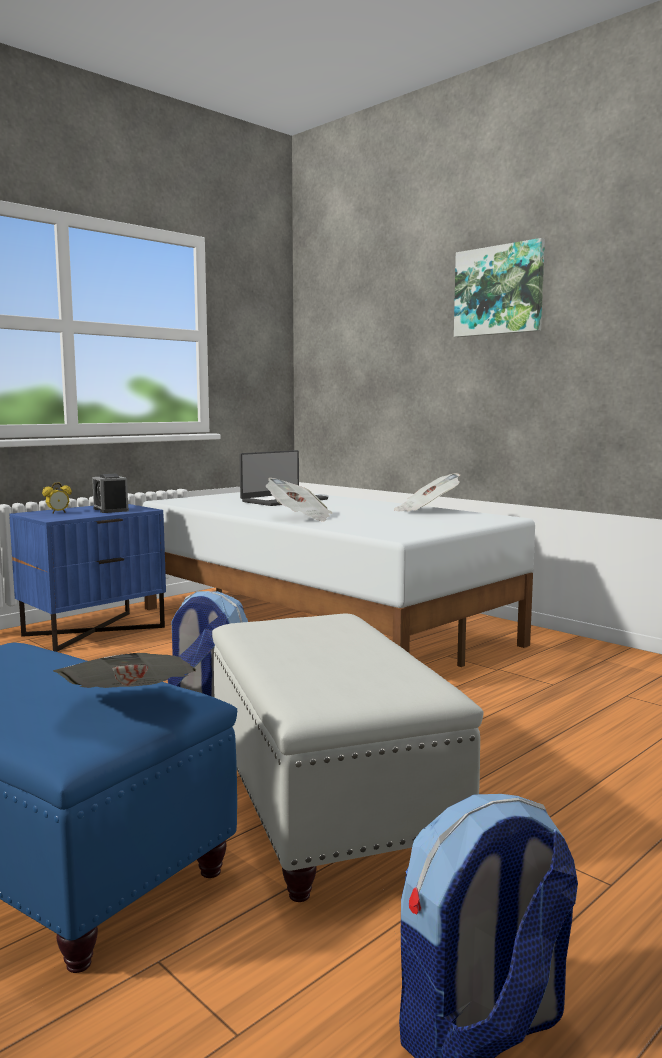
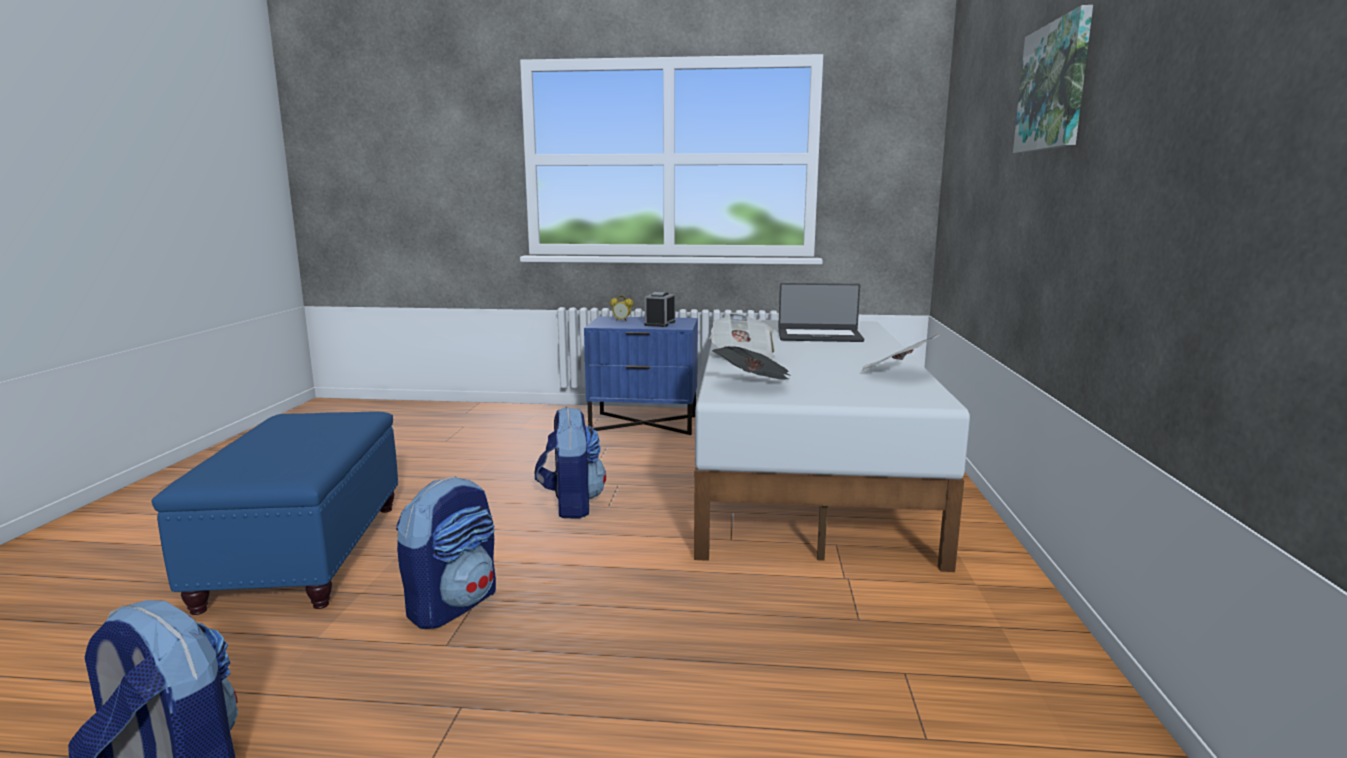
camera: 50 degrees right, 5 degrees up
newspaper [53,653,196,688] -> newspaper moved to [712,346,791,380]
white ottoman [212,614,484,902] -> backpack [396,476,496,629]

